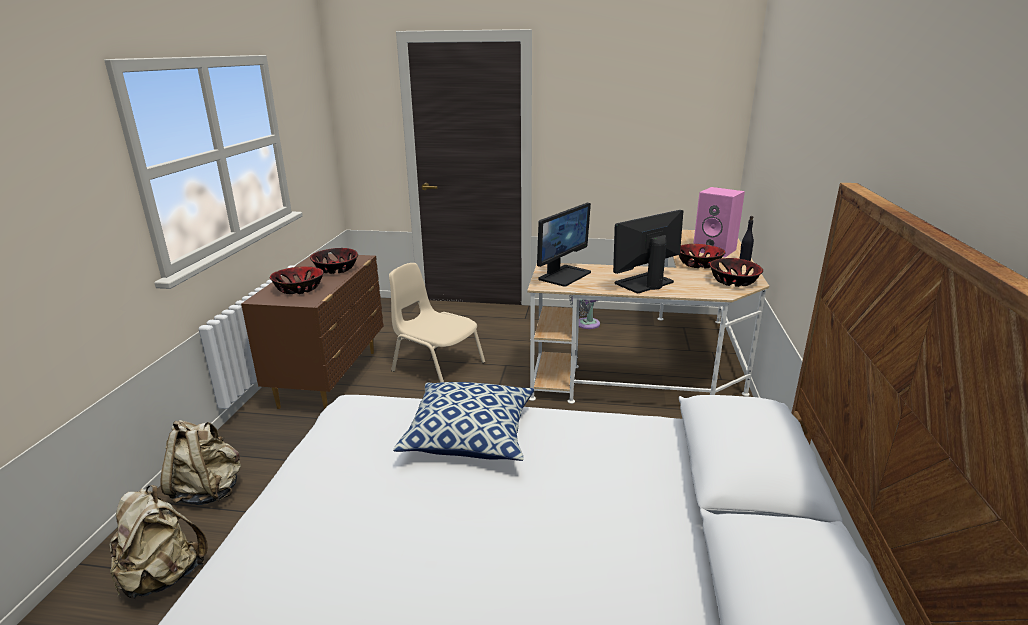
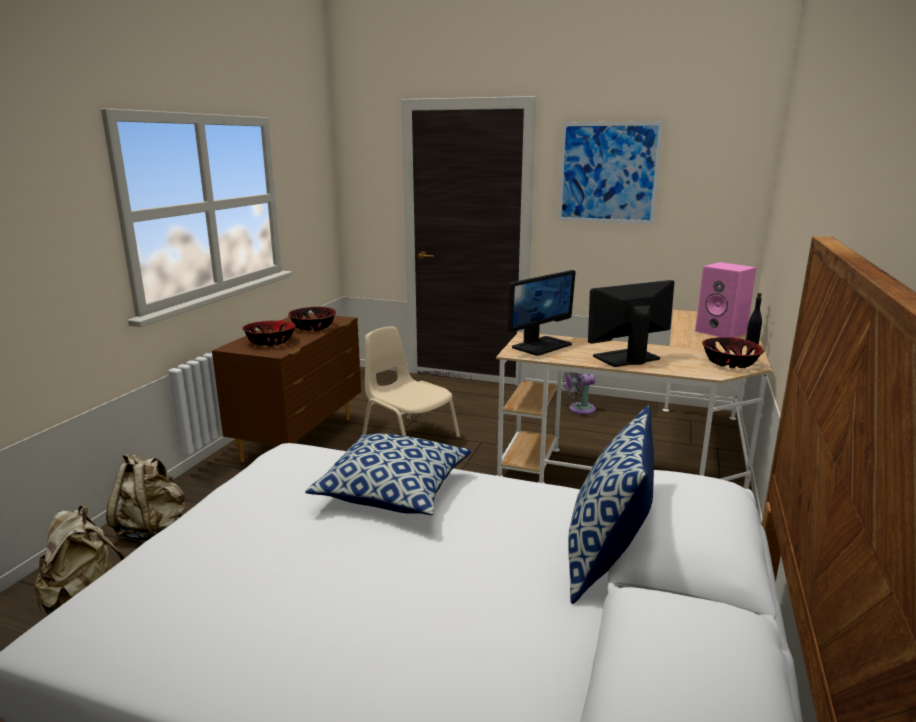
camera: 10 degrees right, 5 degrees down
bowl [679,244,726,269] -> none
none -> picture [558,121,664,224]
none -> pillow [568,406,654,604]

